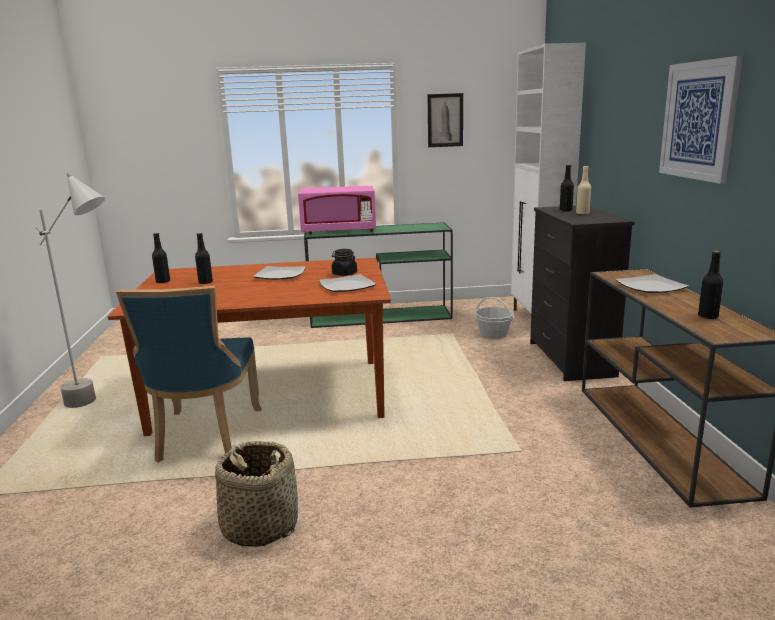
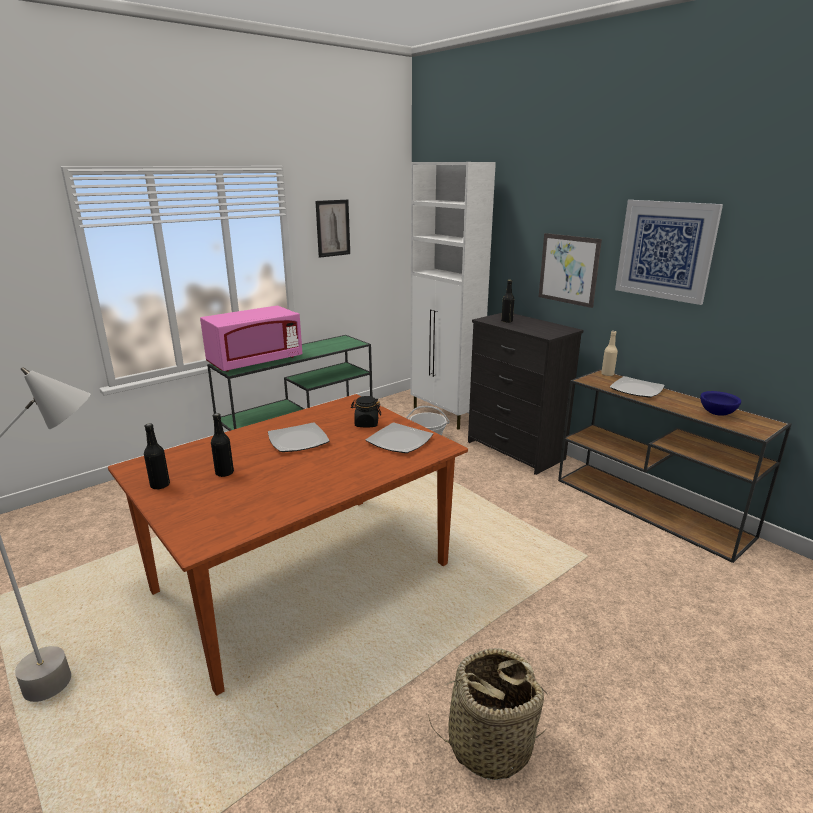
camera: 35 degrees left, 5 degrees up
blue chair [116,286,262,463] -> none
beige bottle [576,166,591,214] -> beige bottle moved to [601,331,618,376]
black bottle [698,251,723,319] -> blue bowl [701,391,741,416]
none -> picture [539,233,602,308]

